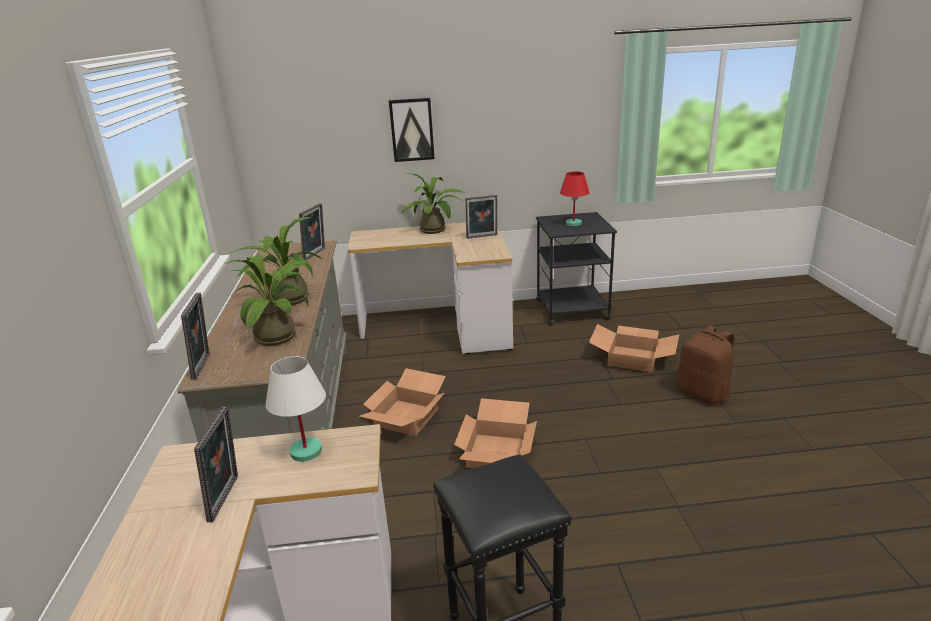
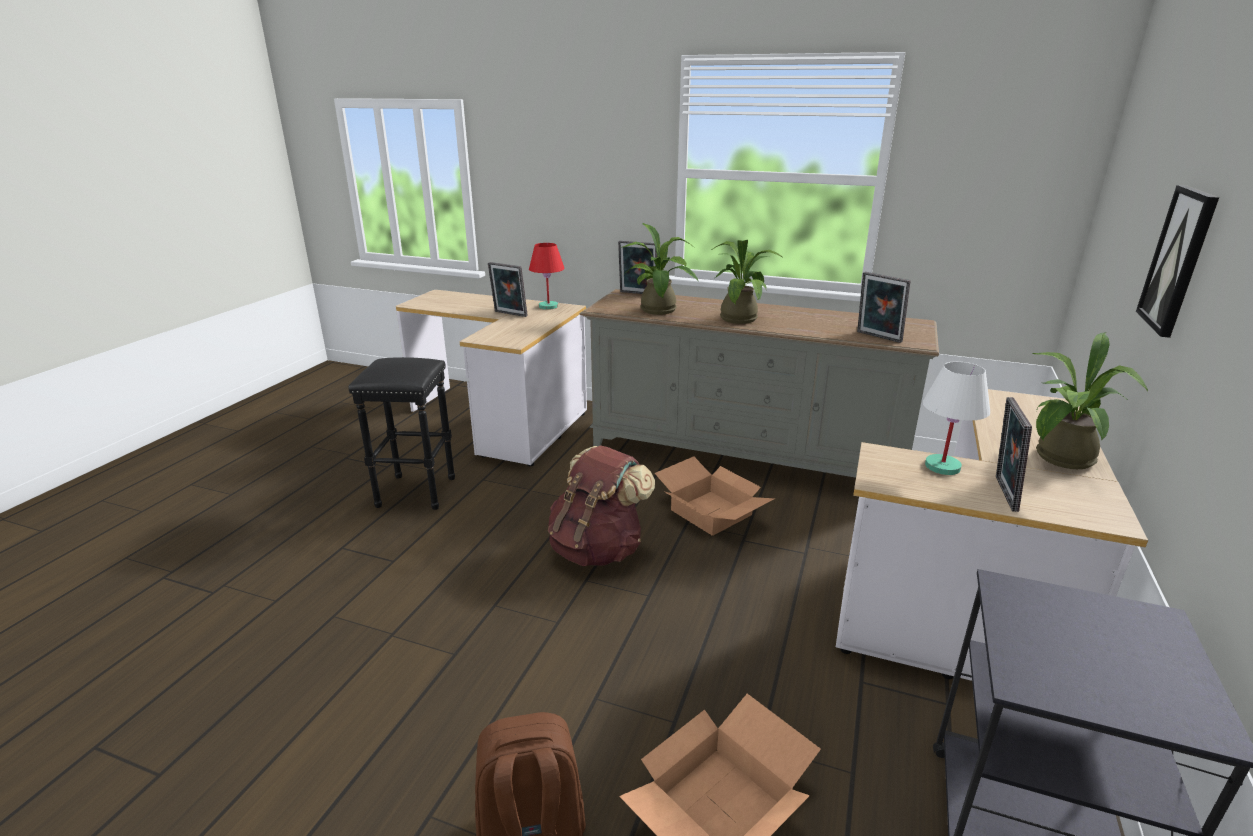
camera: 115 degrees right, 0 degrees up
white table lamp [266,356,326,462] -> white table lamp moved to [923,361,990,475]
cardboard box [454,398,537,468] -> brown backpack [548,445,655,566]
red table lamp [560,171,589,226] -> red table lamp moved to [529,243,565,310]

